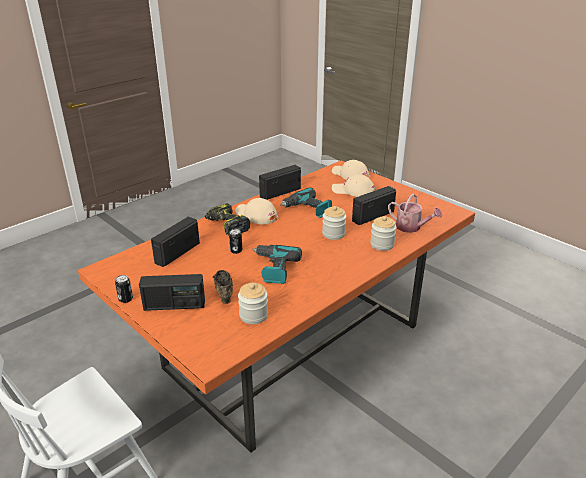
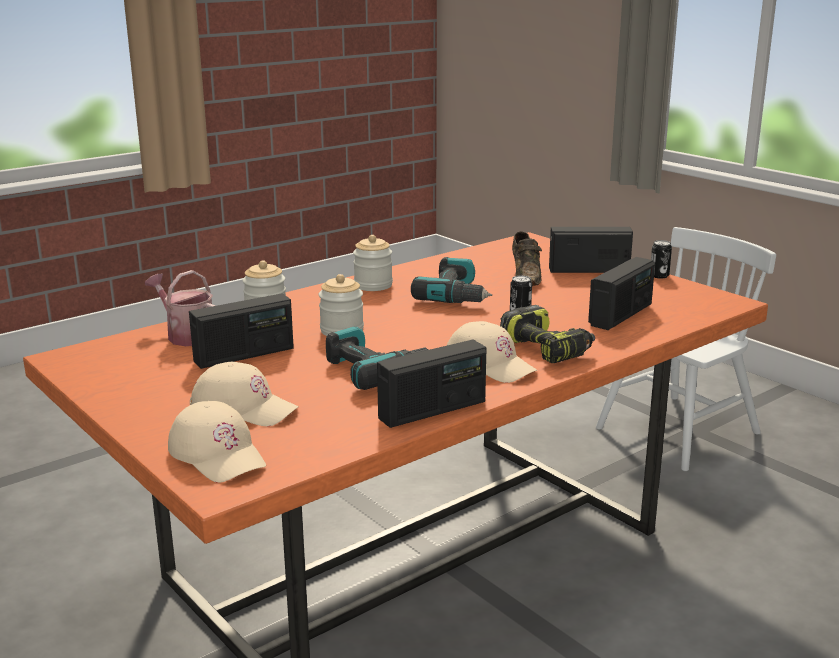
camera: 175 degrees left, 10 degrees down
jar [238,283,268,324] -> jar moved to [353,235,393,291]

